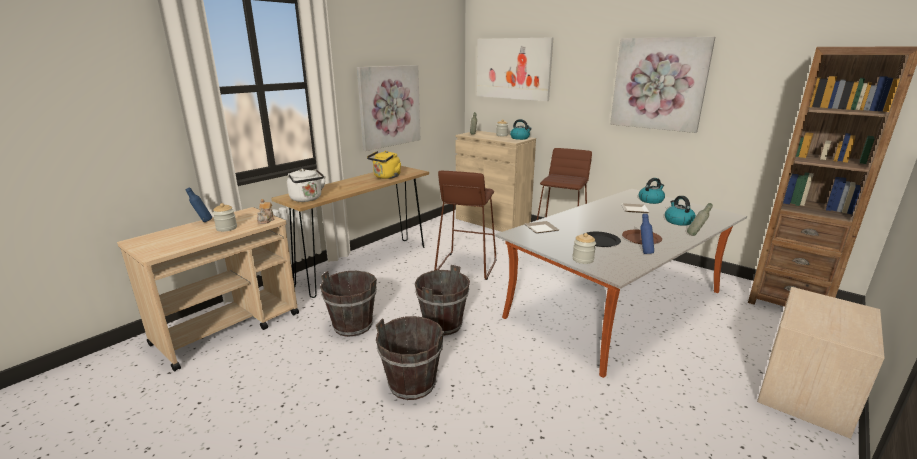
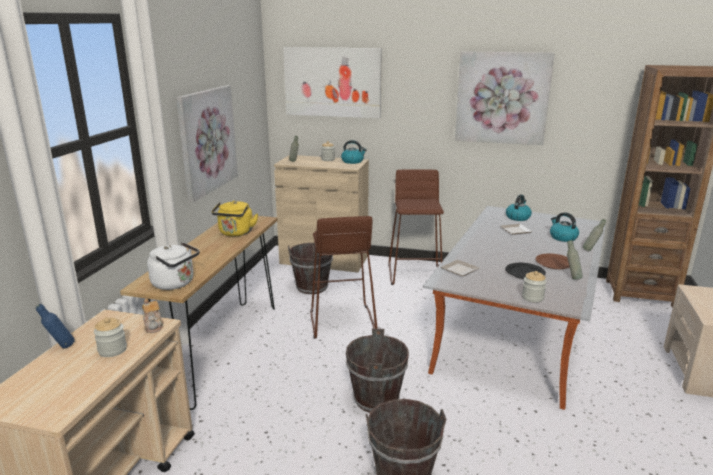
camera: 25 degrees left, 0 degrees up
brown bucket [320,271,377,337] -> brown bucket moved to [288,243,333,294]
blue bottle [640,214,654,254] -> grey bottle [567,240,583,280]

